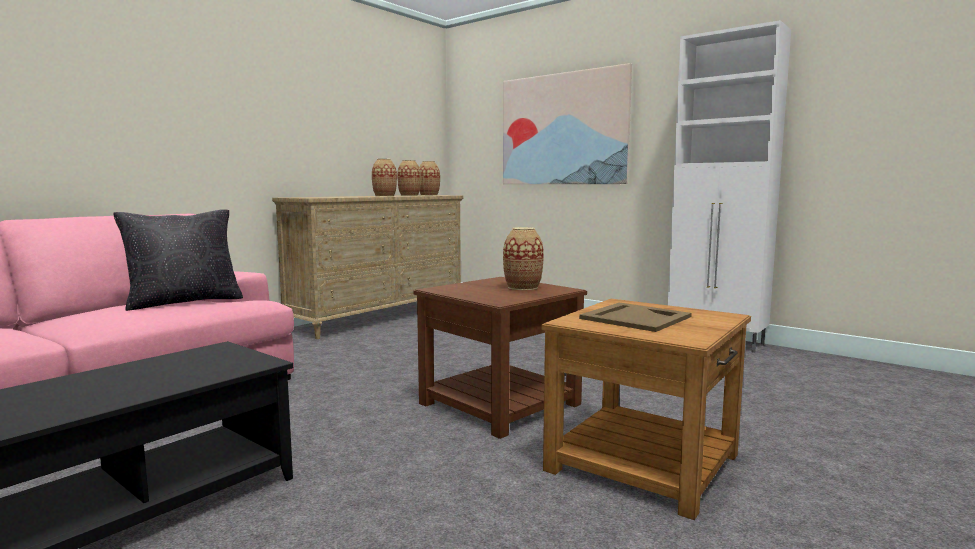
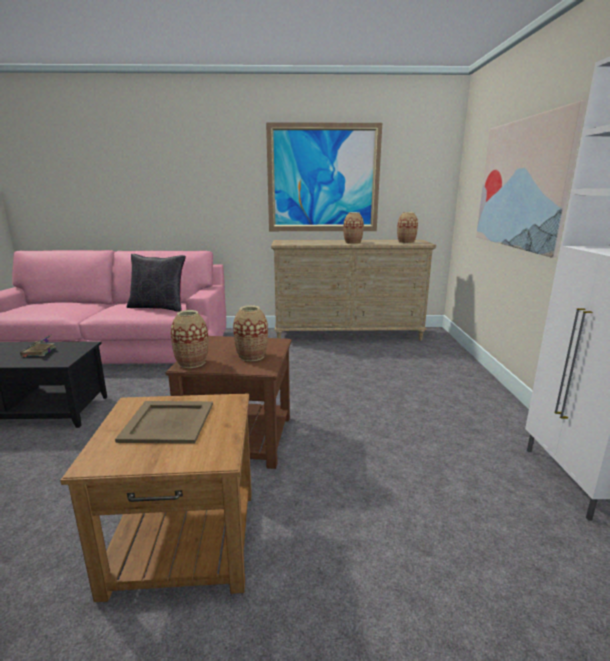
camera: 50 degrees right, 10 degrees up
vase [397,160,421,196] -> vase moved to [171,310,208,368]
none -> book [20,334,56,357]
none -> picture [266,122,382,231]

